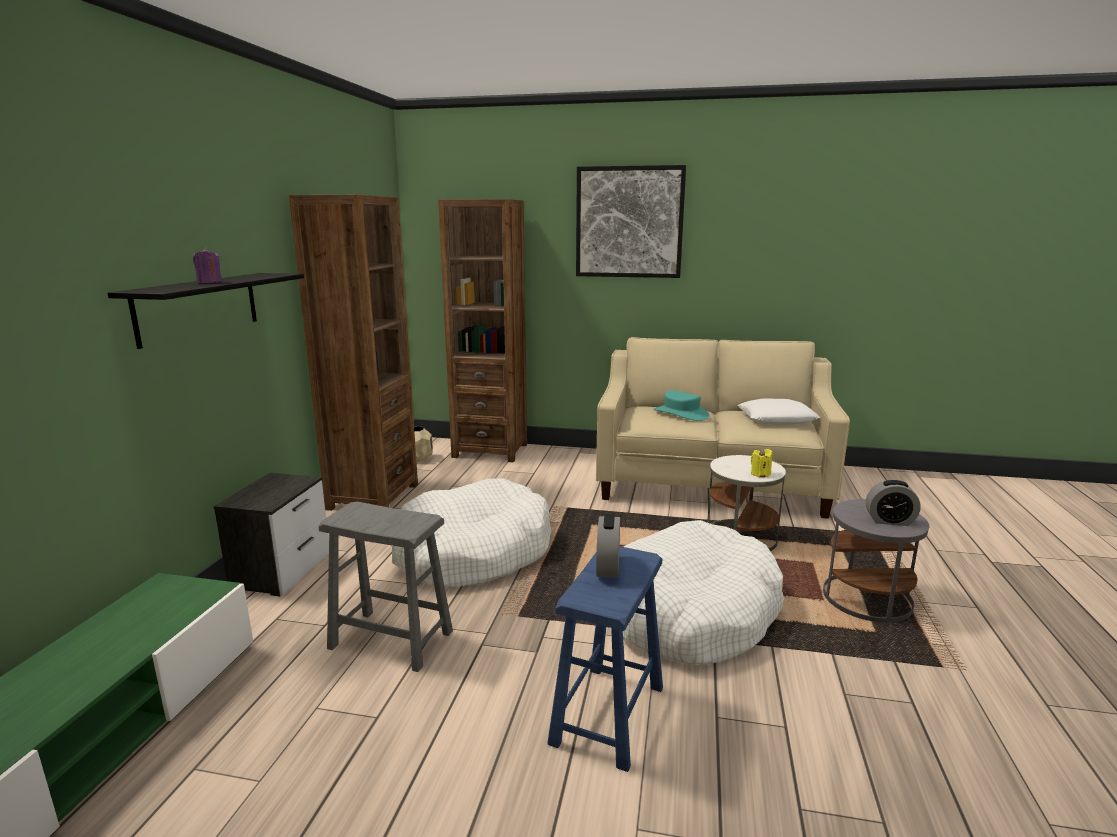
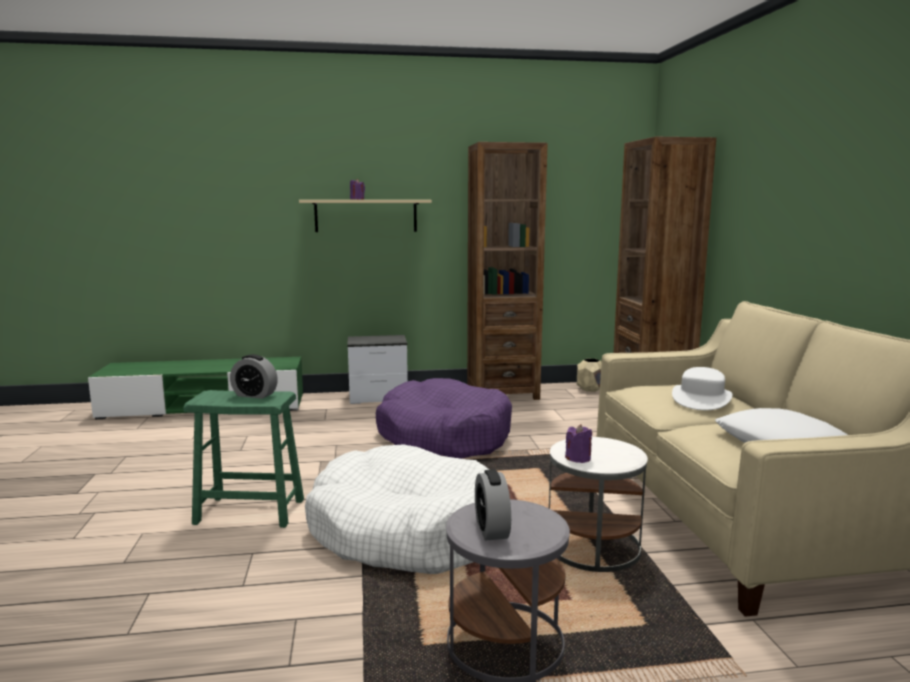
camera: 70 degrees right, 5 degrees down
black shelf [107,273,304,349] -> beige shelf [299,200,432,232]
grey stool [319,502,453,672] -> none
white dog bed [392,478,551,588] -> purple dog bed [376,378,512,459]
blue stool [547,546,663,772] -> green stool [183,390,304,528]
picture [576,165,686,278] -> none
alarm clock [596,514,620,578] -> alarm clock turned 150 degrees counterclockwise [230,354,278,399]
turquoise hat [654,390,709,421] -> white hat [672,367,732,410]
yellow candle [751,448,772,477] -> purple candle [565,424,592,463]

